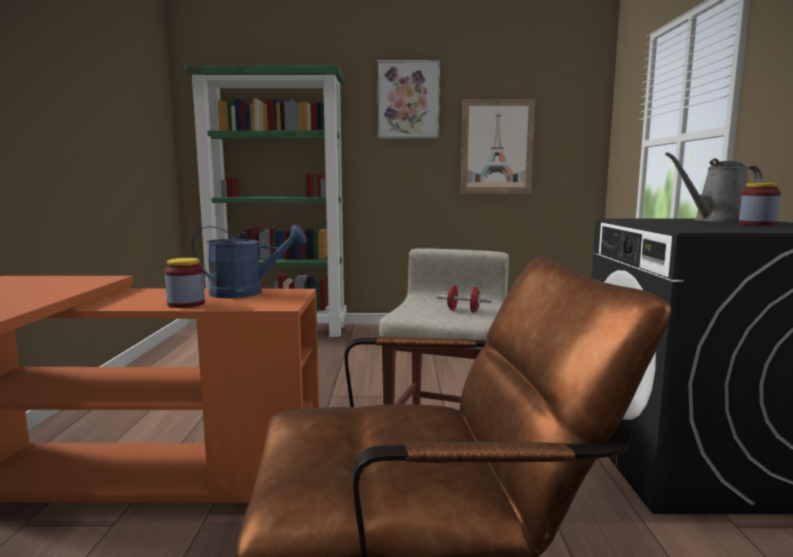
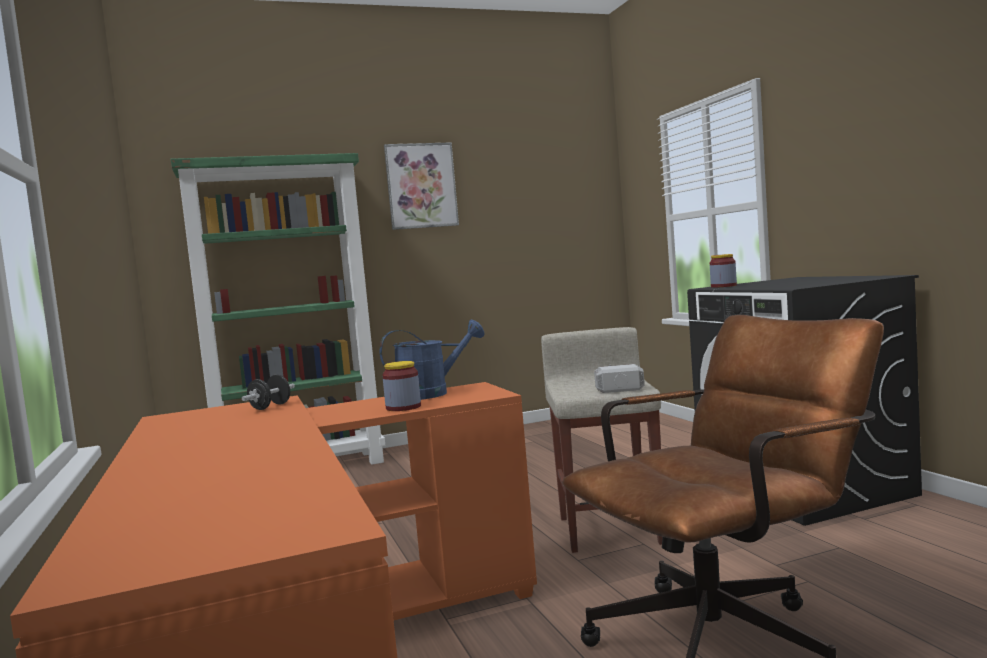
camera: 20 degrees left, 5 degrees down
red dumbbell [436,285,492,313] -> hammer [594,364,645,393]
picture [461,99,535,193] -> none
grey watering can [665,152,762,222] -> none
jar [739,183,781,226] -> jar moved to [710,254,737,288]
none -> black dumbbell [242,375,295,410]

